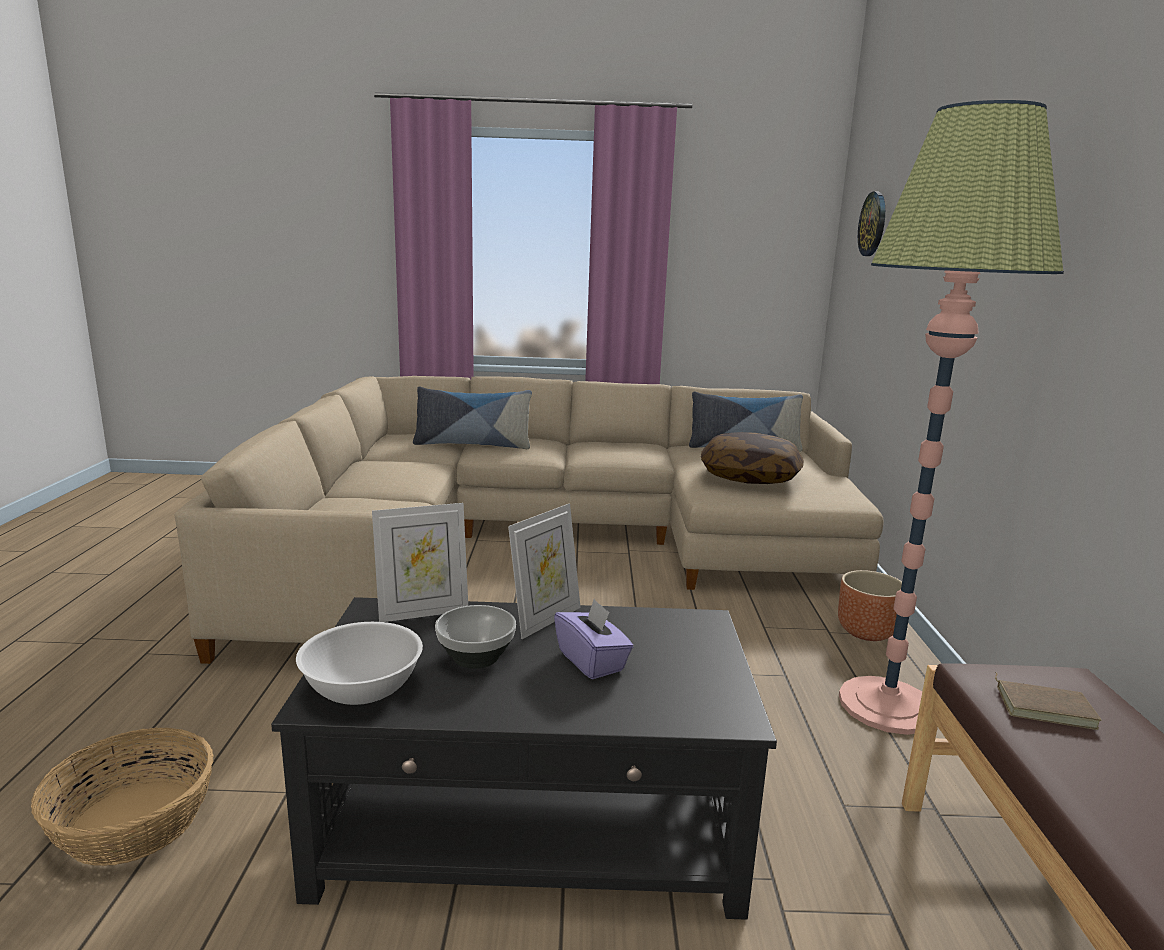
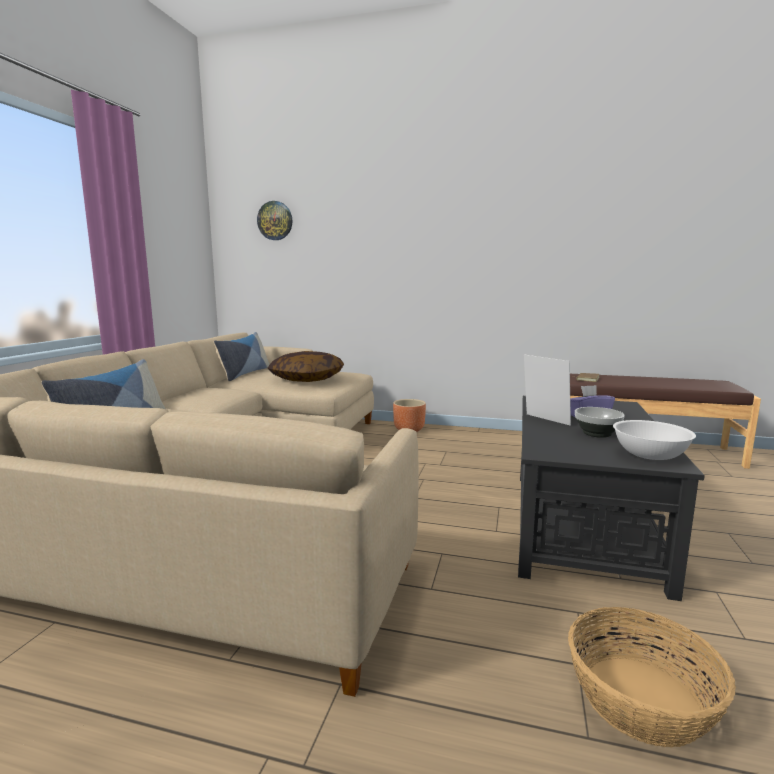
camera: 75 degrees left, 5 degrees down
picture frame [372,503,468,622] -> none
floor lamp [839,100,1064,735] -> none

